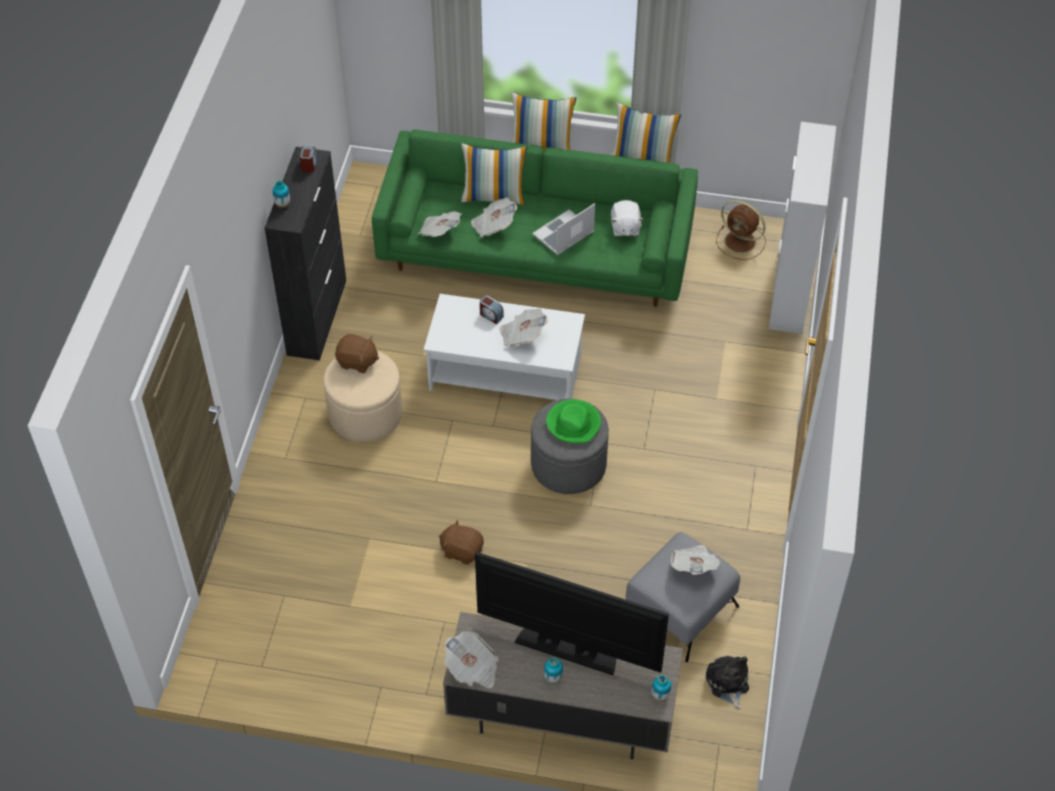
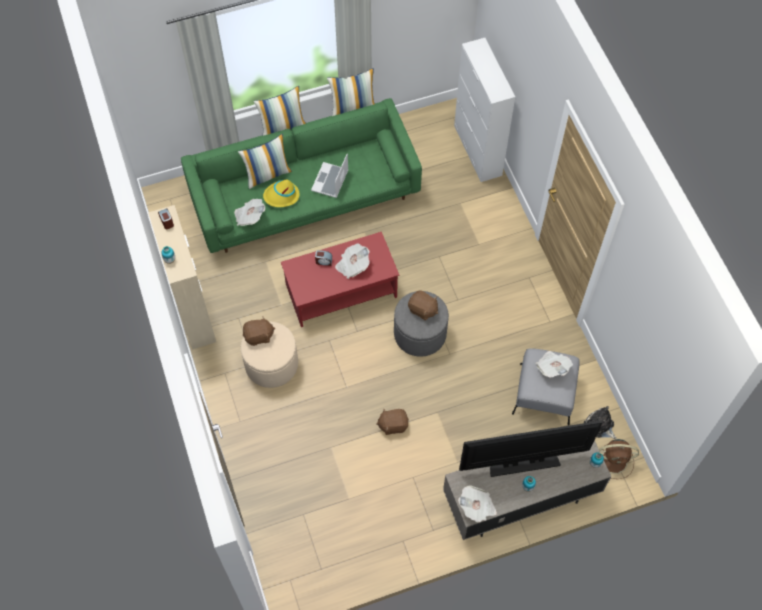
camera: 30 degrees left, 10 degrees up
black cabinet [265,147,346,360] -> beige cabinet [148,205,216,350]
white coffee table [424,294,585,400] -> red coffee table [281,232,399,327]
newspaper [471,198,517,237] -> yellow hat [263,180,299,207]
green hat [546,399,601,444] -> brown plush toy [408,290,438,321]
white plush toy [611,200,644,237] -> none
brown fan [716,200,766,260] -> brown fan moved to [599,439,639,479]

